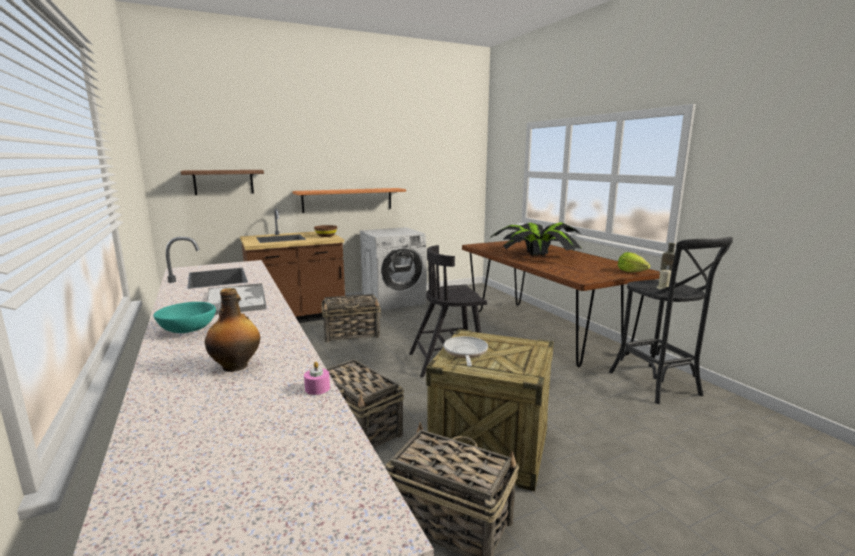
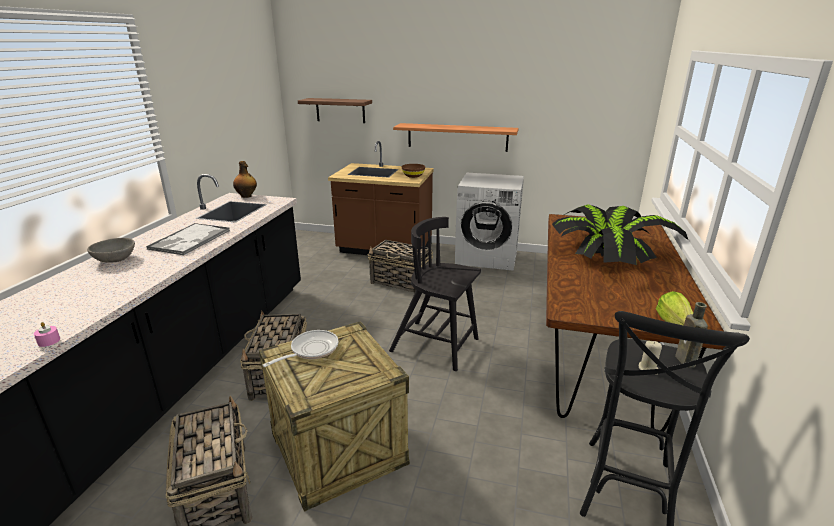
camera: 40 degrees right, 10 degrees up
turquoise bowl [153,302,216,333] -> grey bowl [87,238,135,263]
bottle [205,288,260,372] -> bottle moved to [233,161,257,198]

